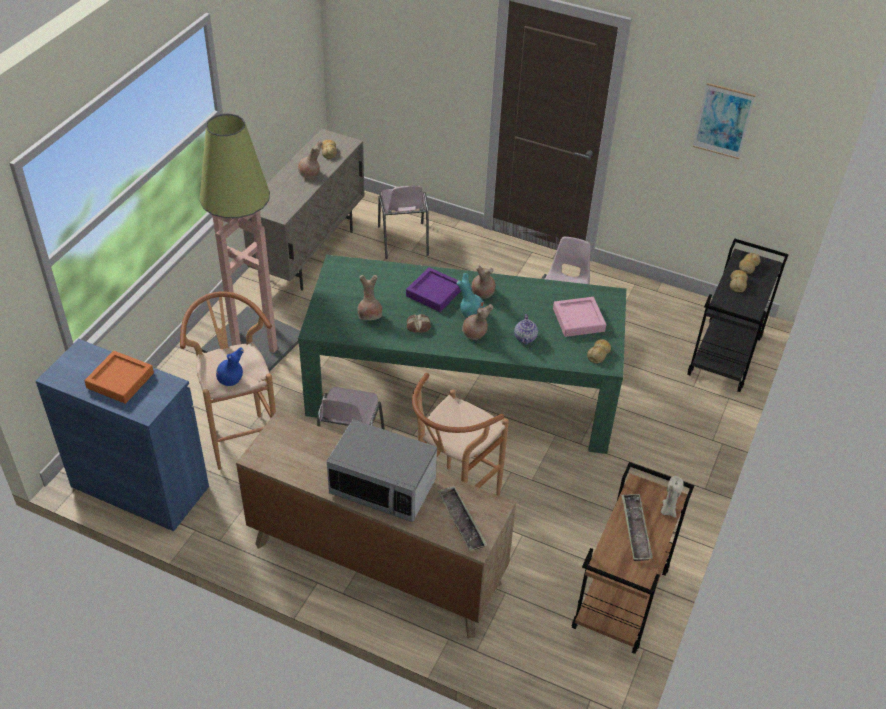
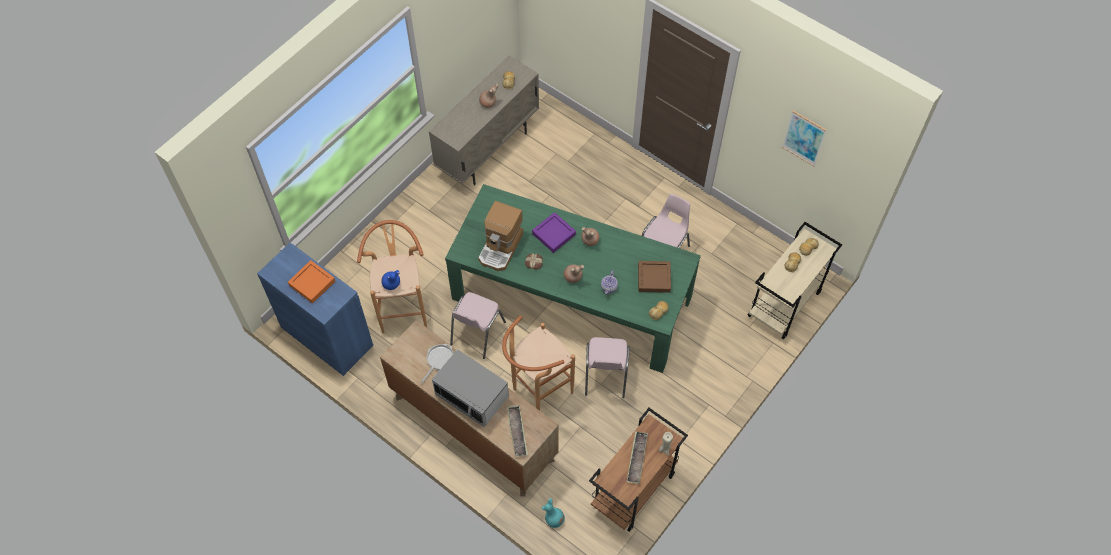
camera: 15 degrees right, 15 degrees up
floor lamp [199,114,300,372] -> none
brown vase [357,275,382,320] -> coffee machine [478,201,523,271]
pink chair [378,185,429,259] -> pink chair moved to [585,337,630,398]
turquoise vase [457,273,484,318] -> turquoise vase moved to [541,498,565,528]
pink tray [553,297,606,337] -> brown tray [638,261,671,293]
black cart [687,239,789,392] -> beige cart [748,222,842,339]
none -> frying pan [421,343,453,383]

